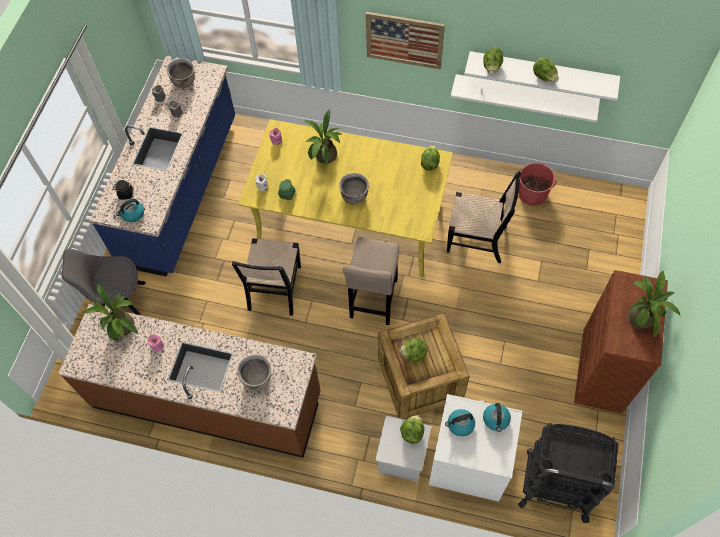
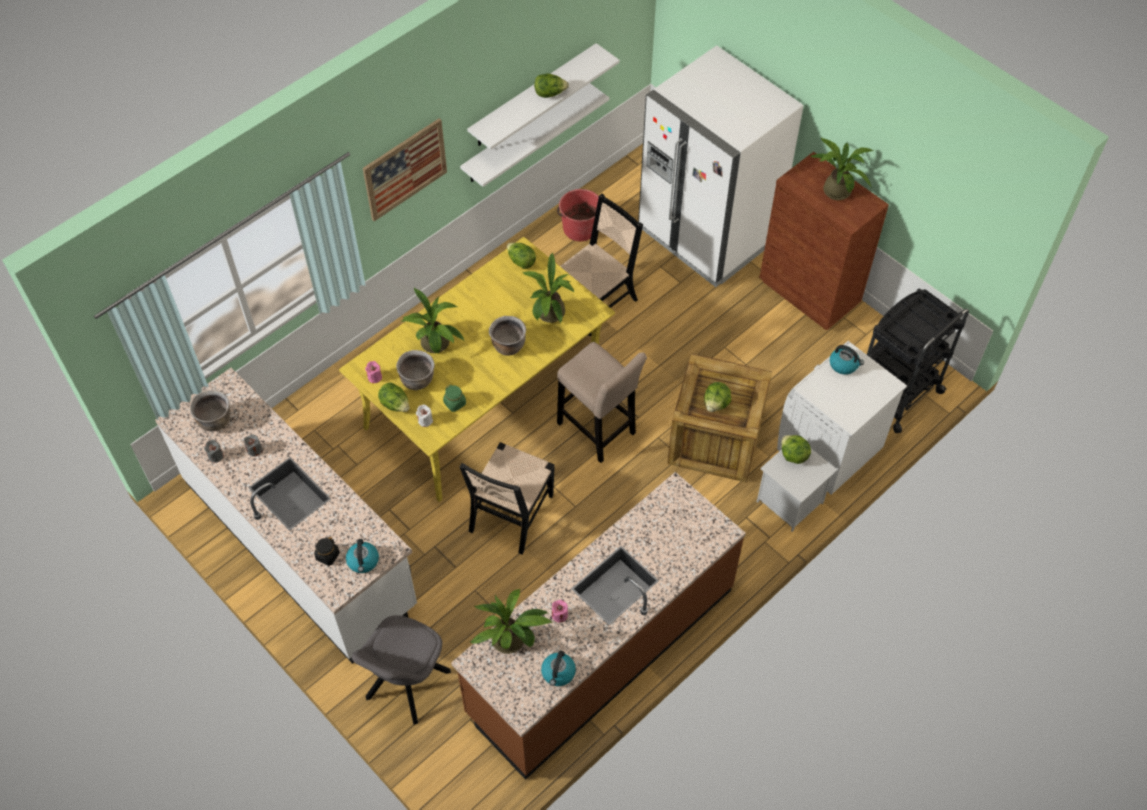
camera: 60 degrees left, 5 degrees down
blue counter [90,56,235,277] -> white counter [155,368,417,664]
chair [232,238,301,316] -> chair turned 75 degrees clockwise [460,442,555,555]
brown cooking pot [237,355,271,390] -> brown cooking pot moved to [396,350,435,390]
kettle [445,409,475,436] -> kettle moved to [541,651,576,686]
lettuce [484,47,503,74] -> lettuce moved to [378,383,409,412]
none -> potted plant [523,253,574,324]
none -> white fridge [638,45,804,287]

